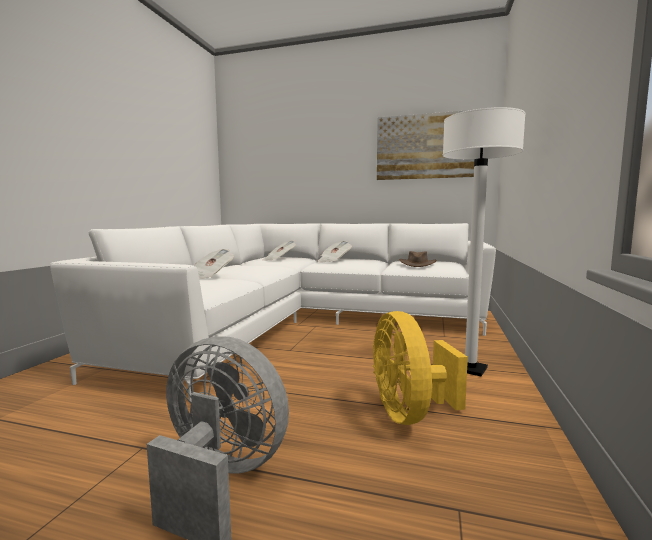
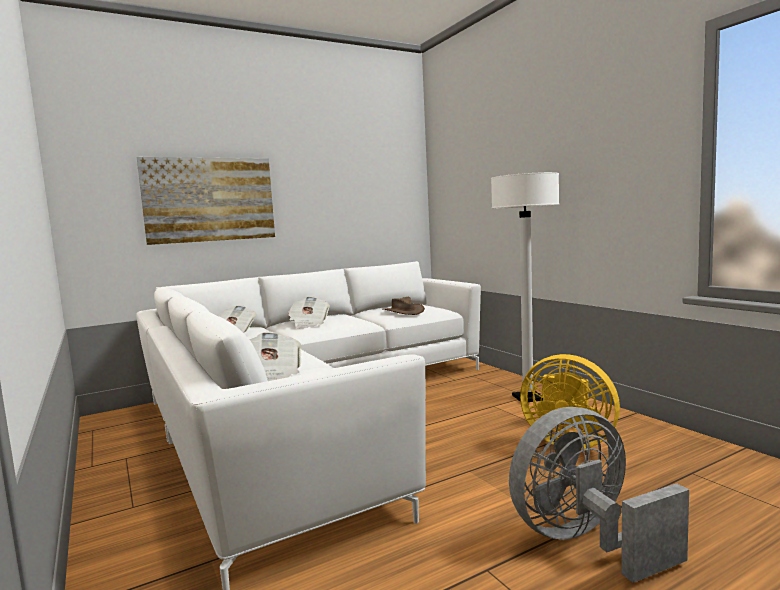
camera: 45 degrees left, 0 degrees up
picture [377,110,474,180] -> picture moved to [137,157,275,245]

